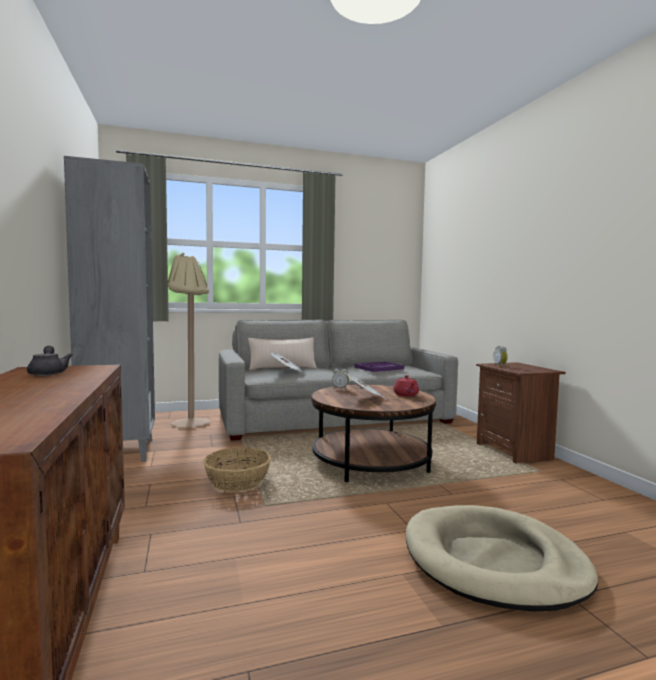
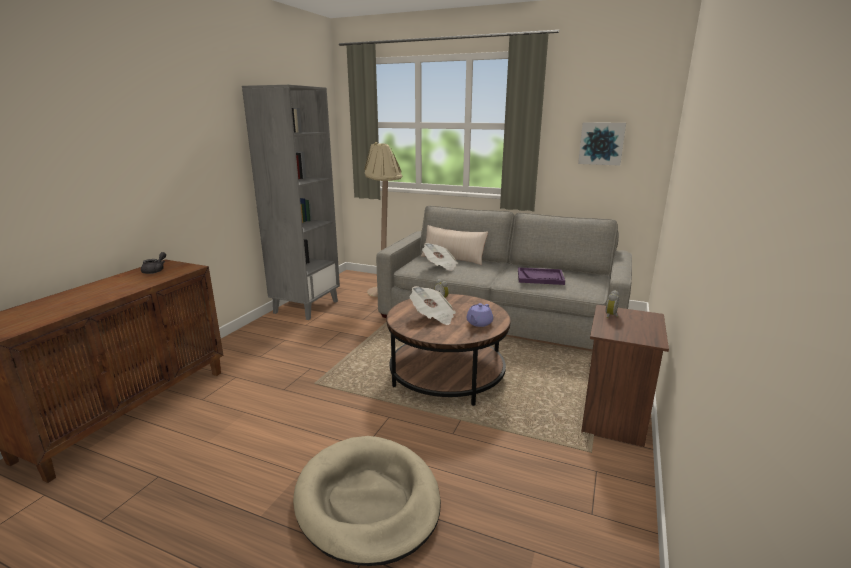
camera: 40 degrees right, 15 degrees up
basket [203,447,271,492] -> none
red teapot [393,375,419,397] -> purple teapot [466,303,493,327]
none -> picture [578,122,626,166]

